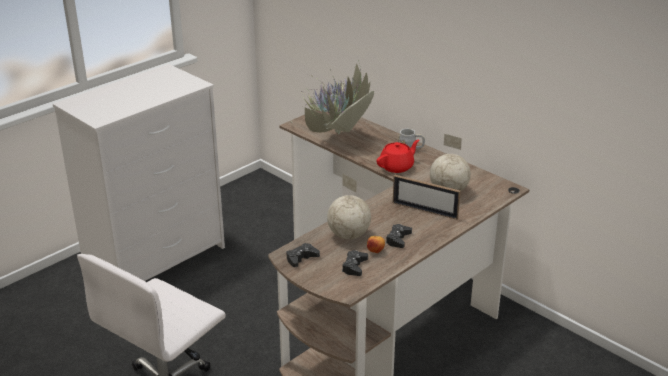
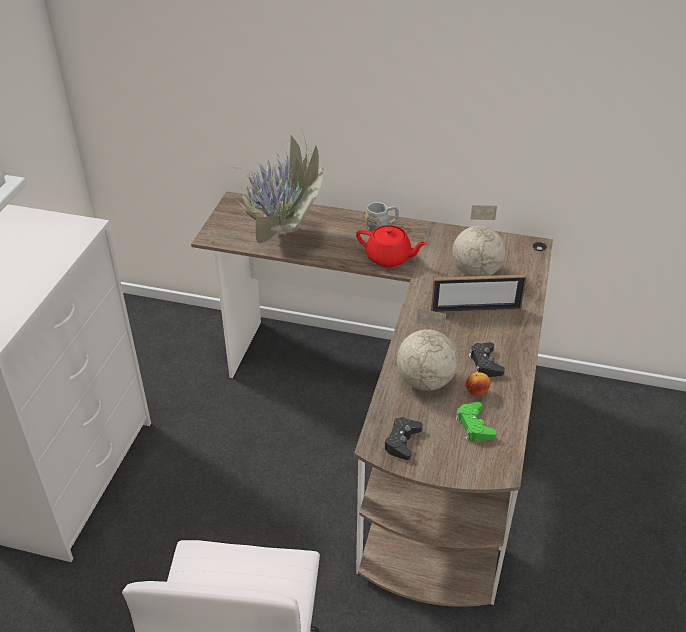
camera: 30 degrees left, 10 degrees up
black game controller [342,250,368,276] -> green game controller [455,402,497,442]
red teapot [376,140,419,173] -> red teapot turned 90 degrees clockwise [356,225,427,267]

